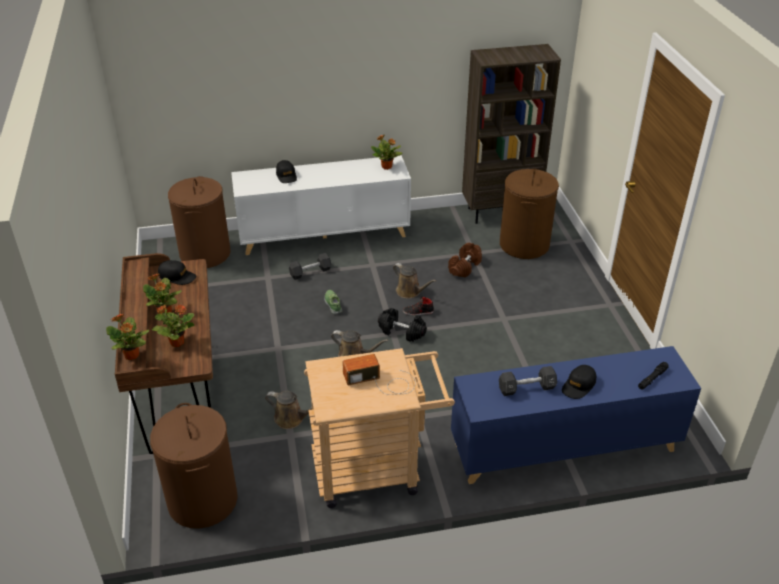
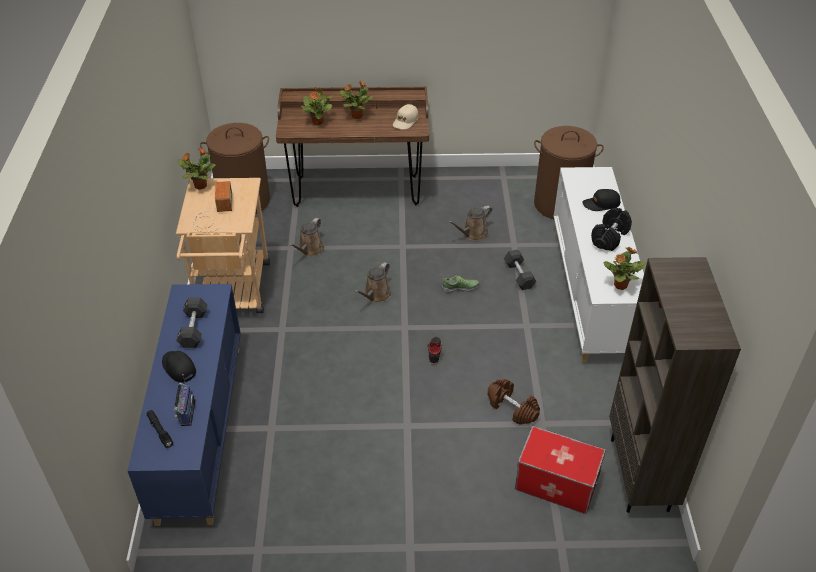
camera: 100 degrees right, 5 degrees up
potted plant [106,314,149,360] -> potted plant moved to [178,148,215,190]
black cap [158,260,197,285] -> beige cap [393,104,419,130]
black dumbbell [378,308,427,342] -> black dumbbell moved to [591,208,632,251]
brown watering can [393,263,436,299] -> brown watering can moved to [448,205,492,240]
brown laundry basket [500,169,559,259] -> storage box [515,426,606,514]
none -> radio [174,374,195,426]

